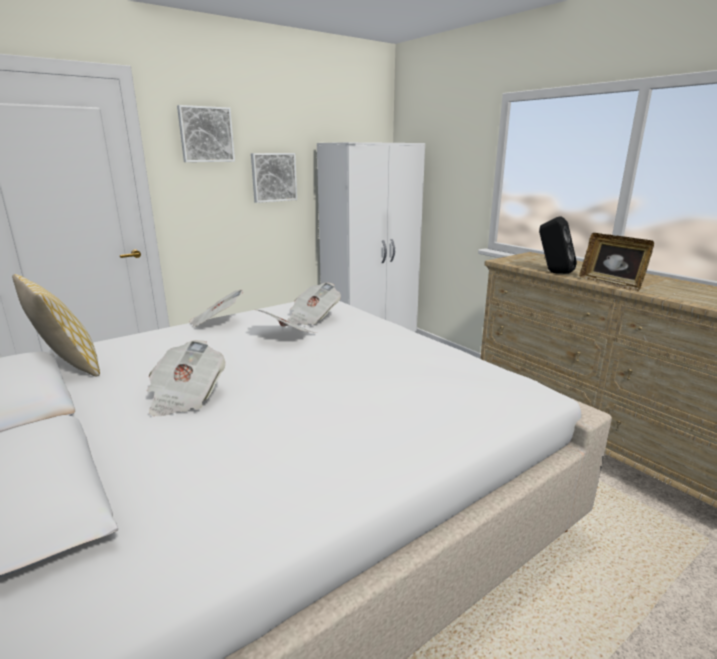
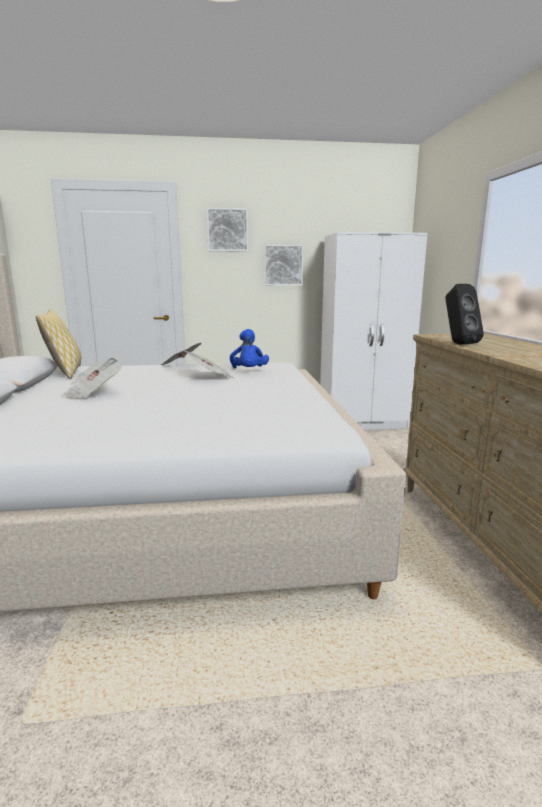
camera: 30 degrees right, 5 degrees down
newspaper [287,282,341,325] -> blue plush toy [230,329,269,368]
picture frame [579,233,654,291] -> none

